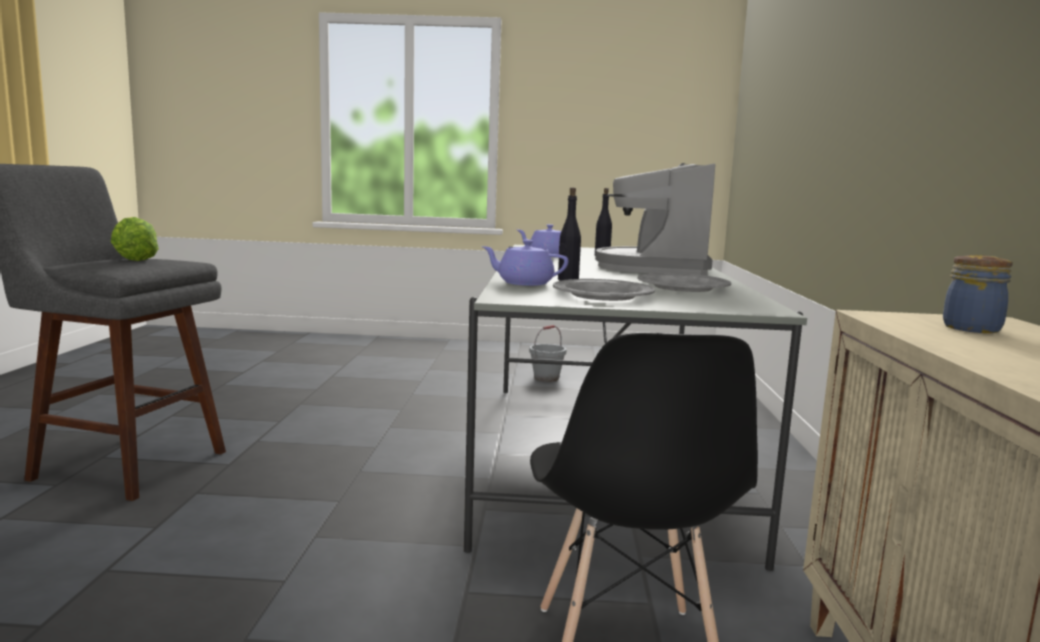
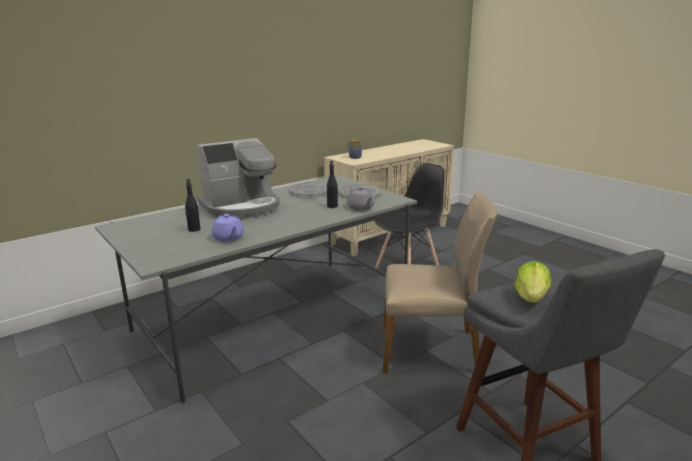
camera: 130 degrees left, 10 degrees up
purple teapot [482,240,568,286] -> grey teapot [347,187,374,211]
grey bucket [529,325,566,382] -> none
none -> beige chair [383,192,497,373]

